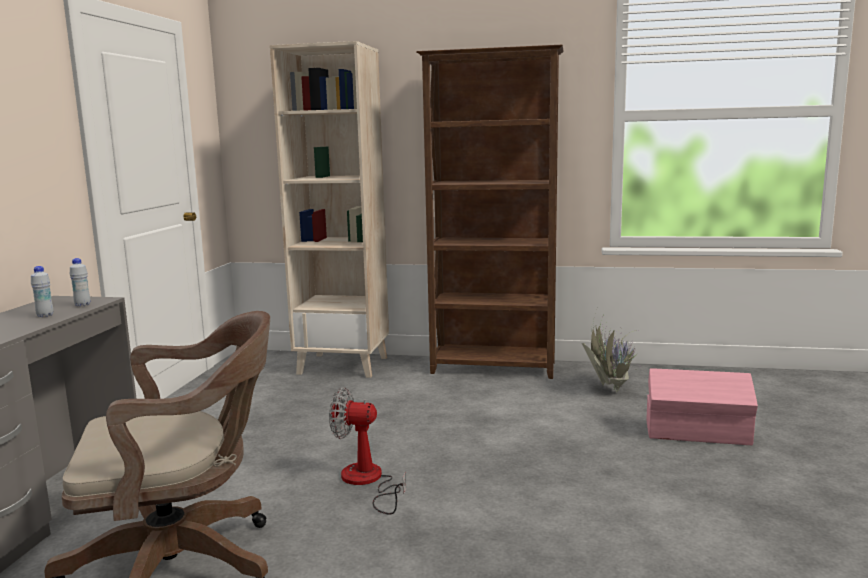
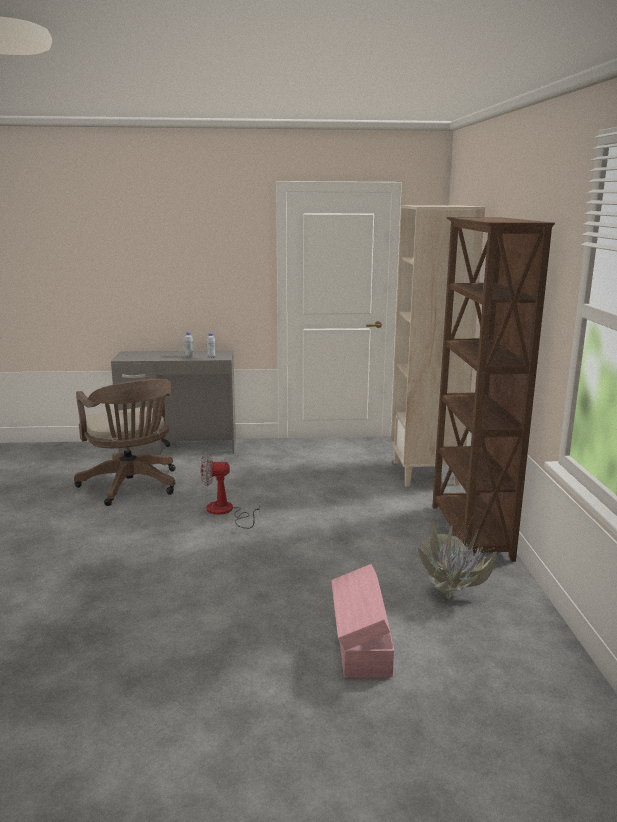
camera: 75 degrees right, 5 degrees up
fan [329,387,406,515] -> fan turned 90 degrees counterclockwise [201,453,260,529]

